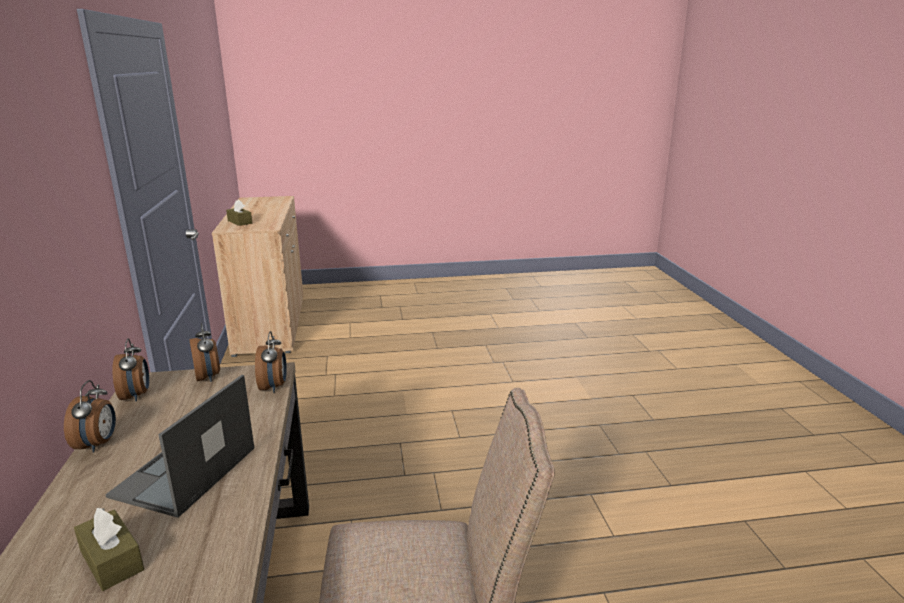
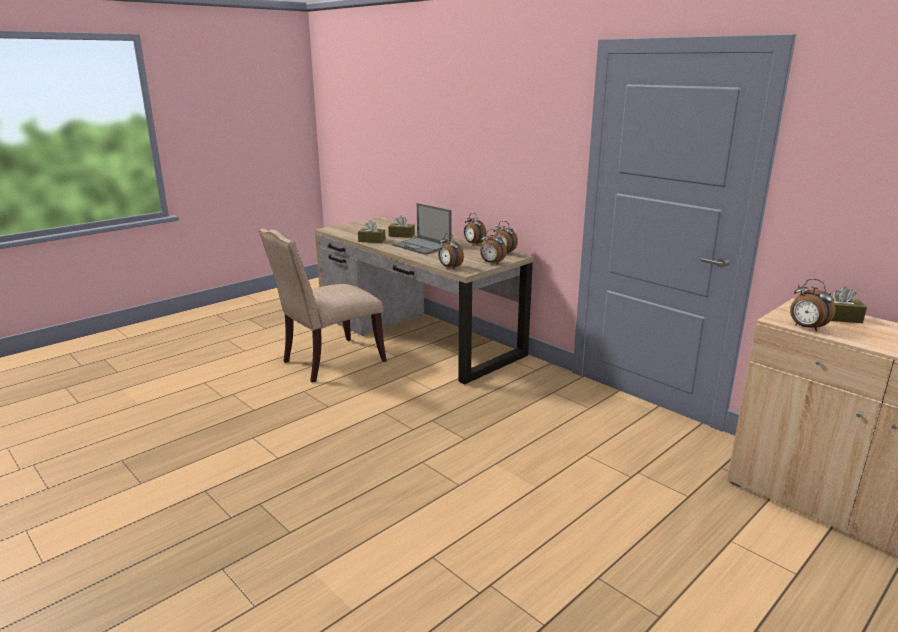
camera: 145 degrees right, 0 degrees up
laptop [105,375,254,518] -> laptop turned 150 degrees clockwise [392,203,451,255]
none -> brown tissue box [358,220,386,243]
none -> alarm clock [790,279,836,332]

